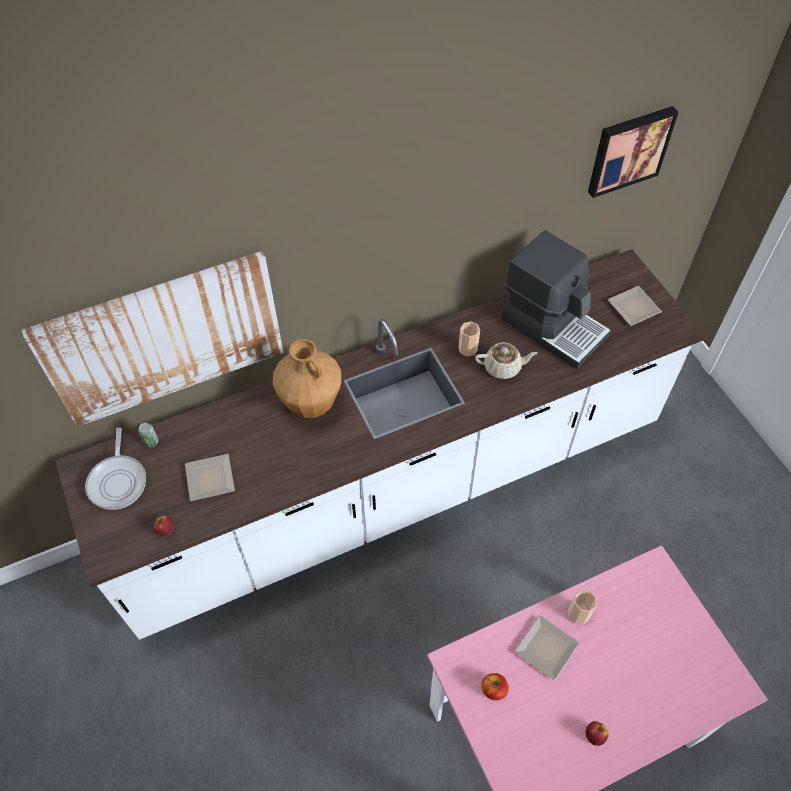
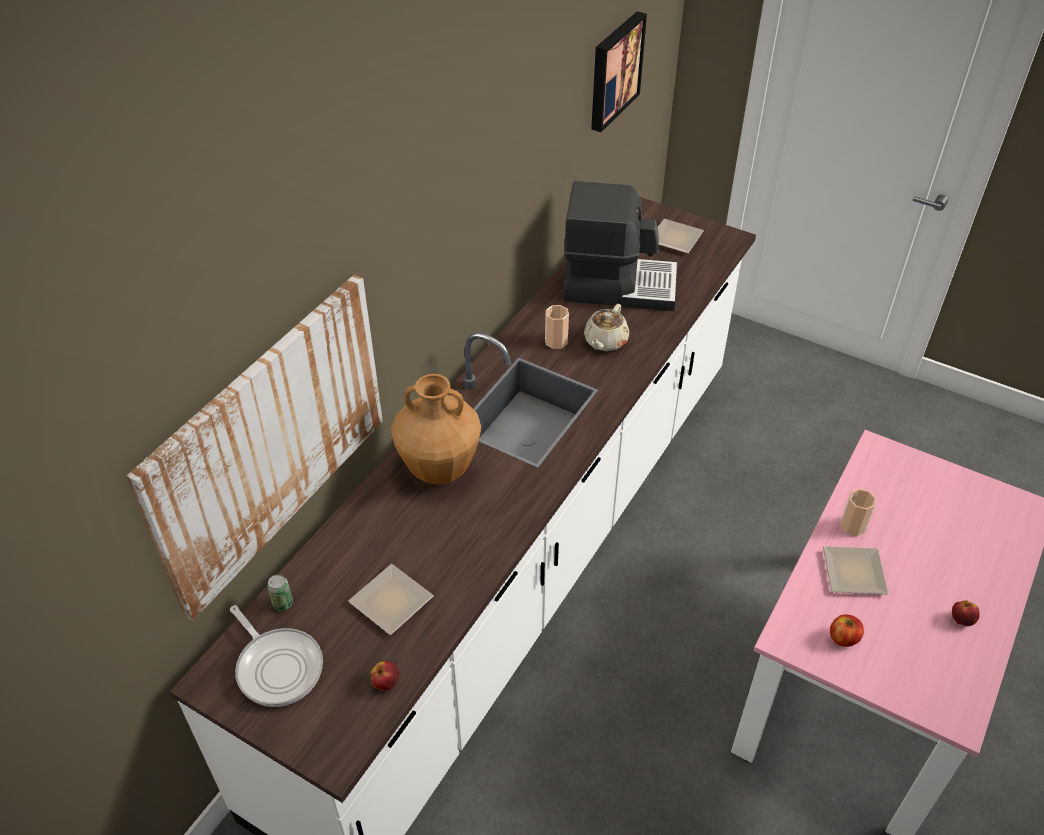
camera: 35 degrees left, 10 degrees down
beige teapot [475,342,537,379] -> beige teapot turned 150 degrees clockwise [584,304,629,351]

